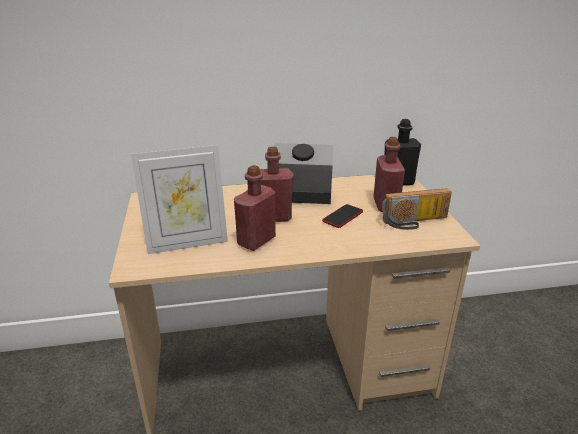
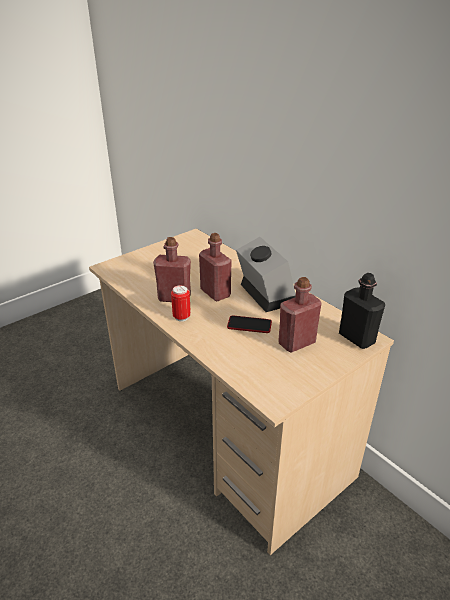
camera: 60 degrees right, 5 degrees up
picture frame [131,145,228,254] -> none
radio [382,188,452,230] -> none
none -> can [171,285,191,322]

